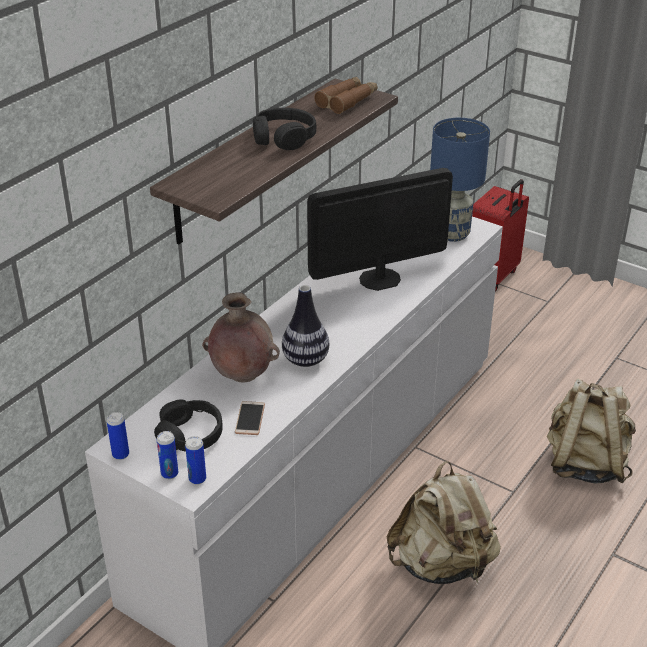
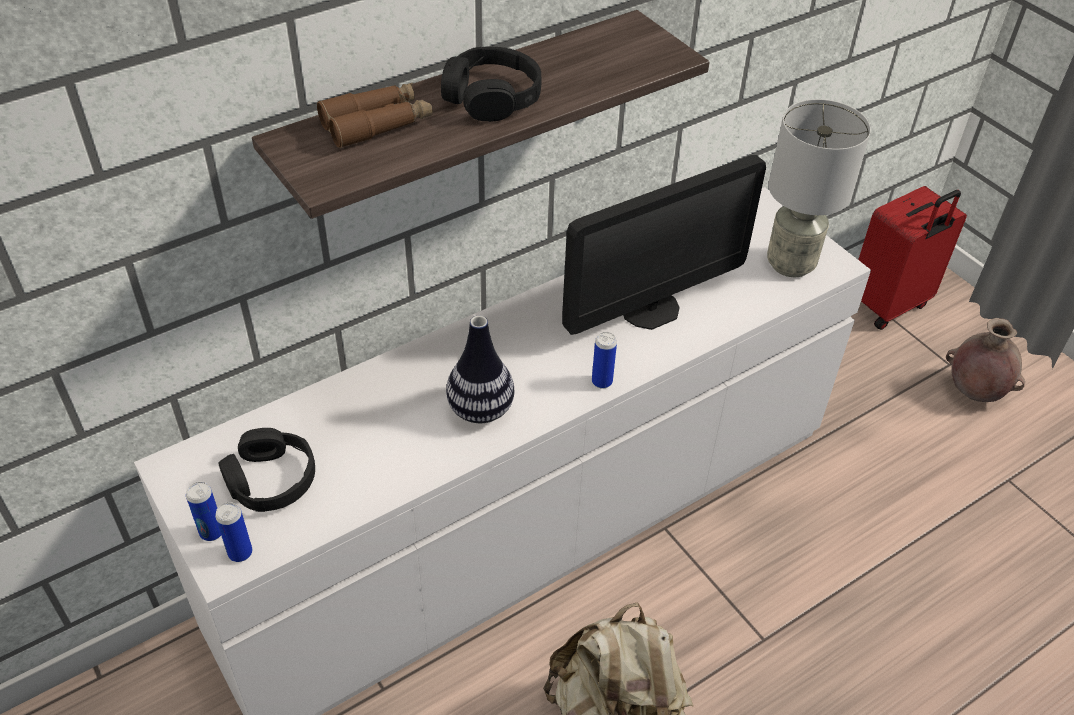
camera: 20 degrees right, 10 degrees up
can [107,412,129,460] -> can moved to [592,332,617,389]
brown vase [202,292,280,382] -> brown vase moved to [946,318,1025,402]
phone [235,401,265,435] -> none
monitor [307,168,453,291] -> monitor turned 150 degrees clockwise [562,155,766,335]
brown binoculars [315,77,378,114] -> brown binoculars moved to [317,83,433,148]
blue table lamp [430,118,490,242] -> grey table lamp [767,99,871,277]
beige backpack [547,378,636,483] -> none

